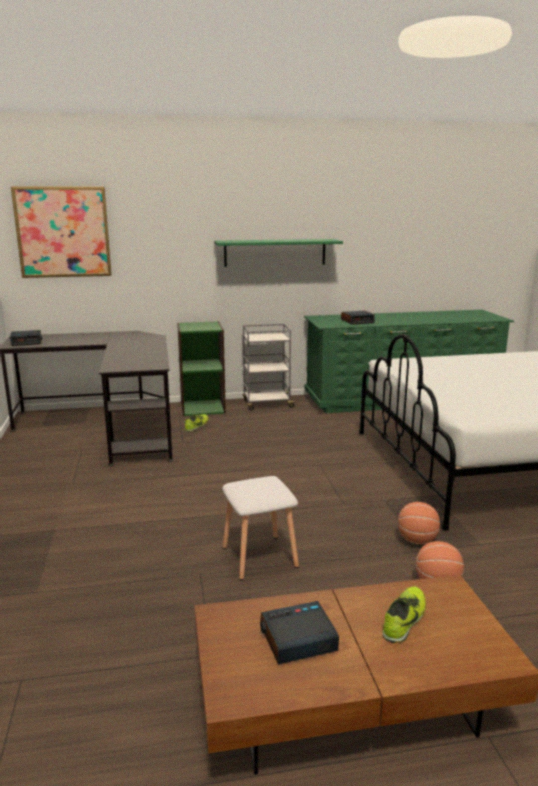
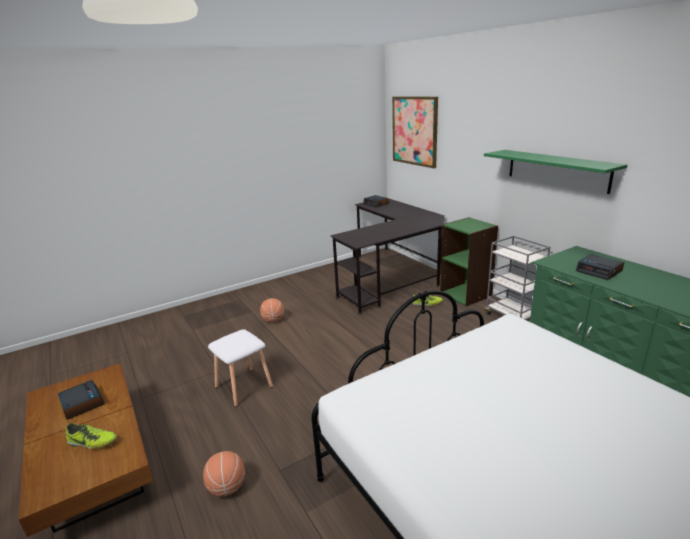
camera: 70 degrees right, 5 degrees up
basketball [398,502,440,544] -> basketball moved to [260,298,284,322]

